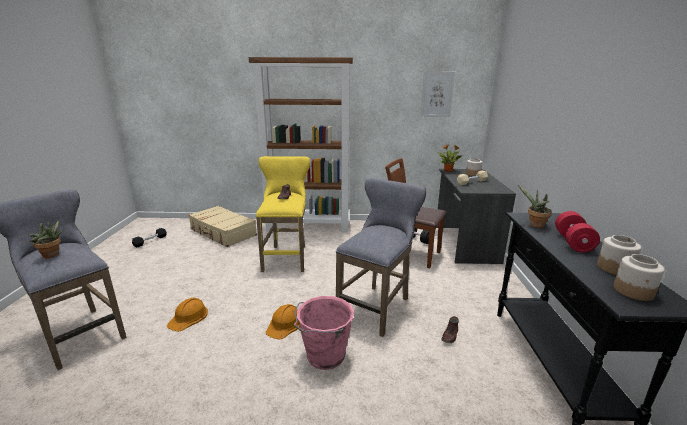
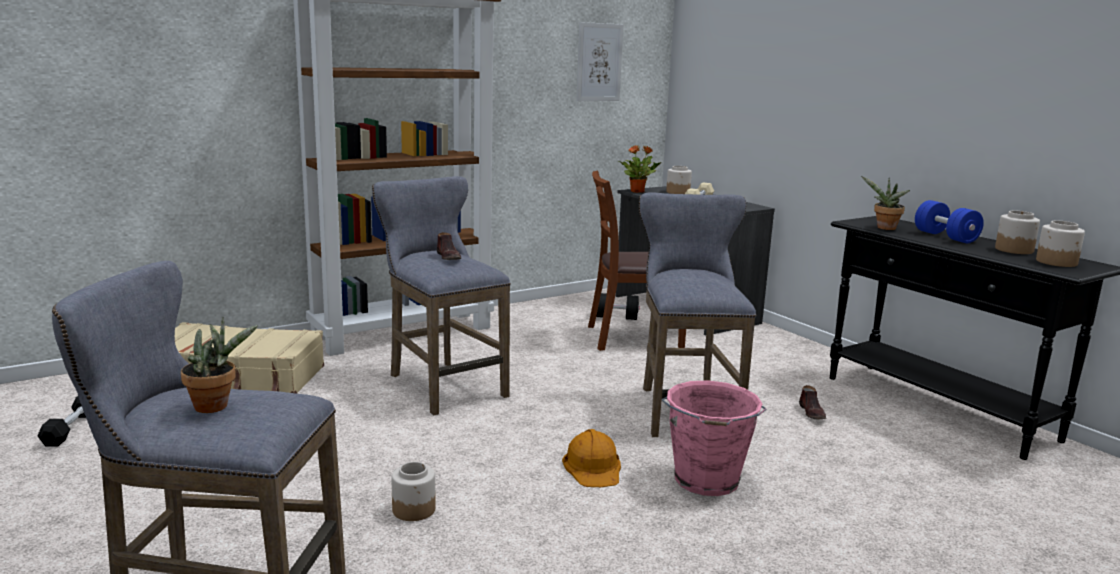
camera: 35 degrees left, 5 degrees down
orange hard hat [167,298,208,332] -> jar [391,462,436,521]
yellow stool [256,156,310,272] -> grey stool [372,176,511,415]
red dumbbell [555,211,600,253] -> blue dumbbell [915,200,984,243]

